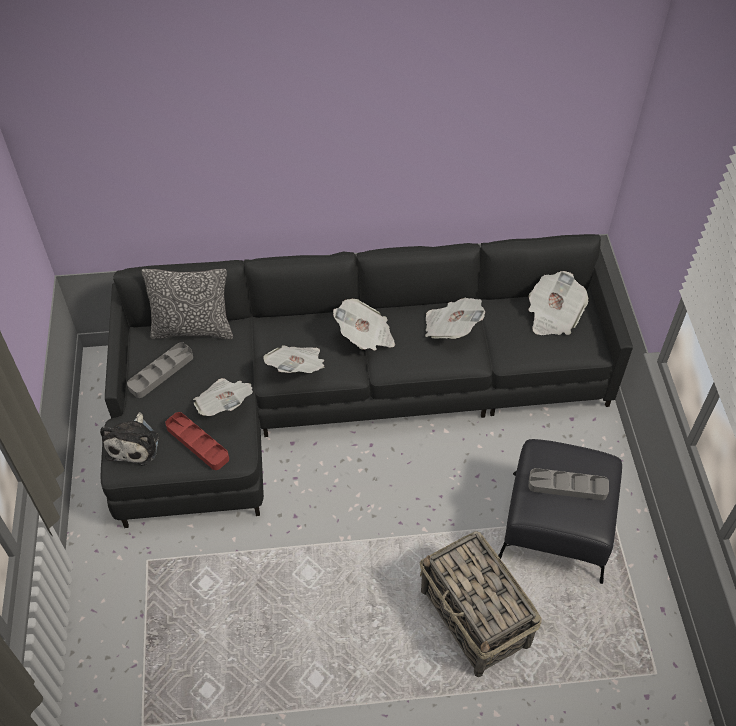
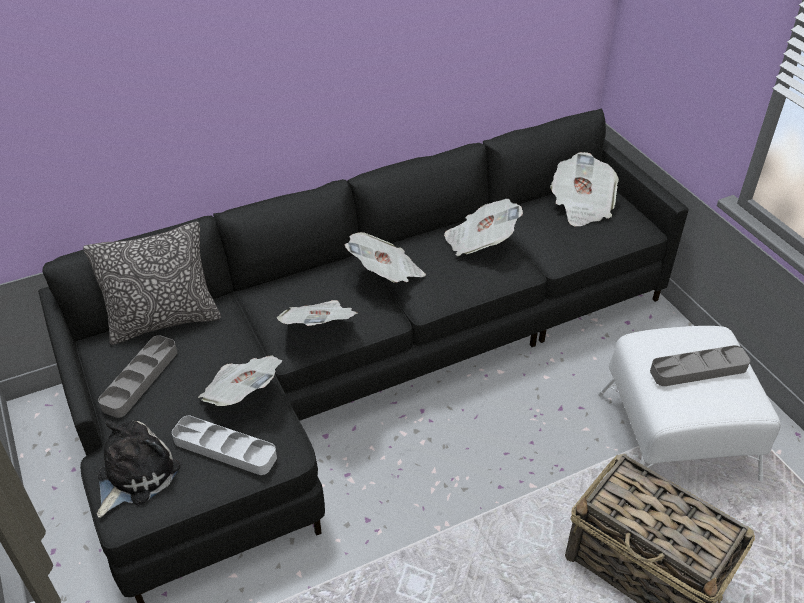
camera: 20 degrees left, 10 degrees down
plush toy [100,412,159,466] -> plush toy turned 135 degrees counterclockwise [97,420,181,518]
red tray [165,412,229,470] -> grey tray [172,416,277,475]
black ottoman [498,439,622,584] -> white ottoman [598,326,781,482]

